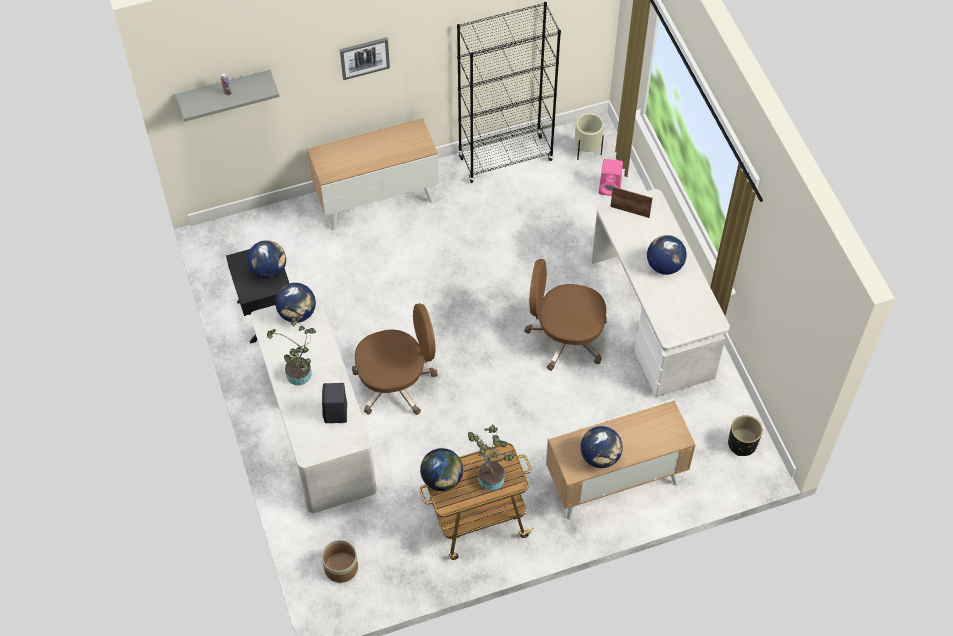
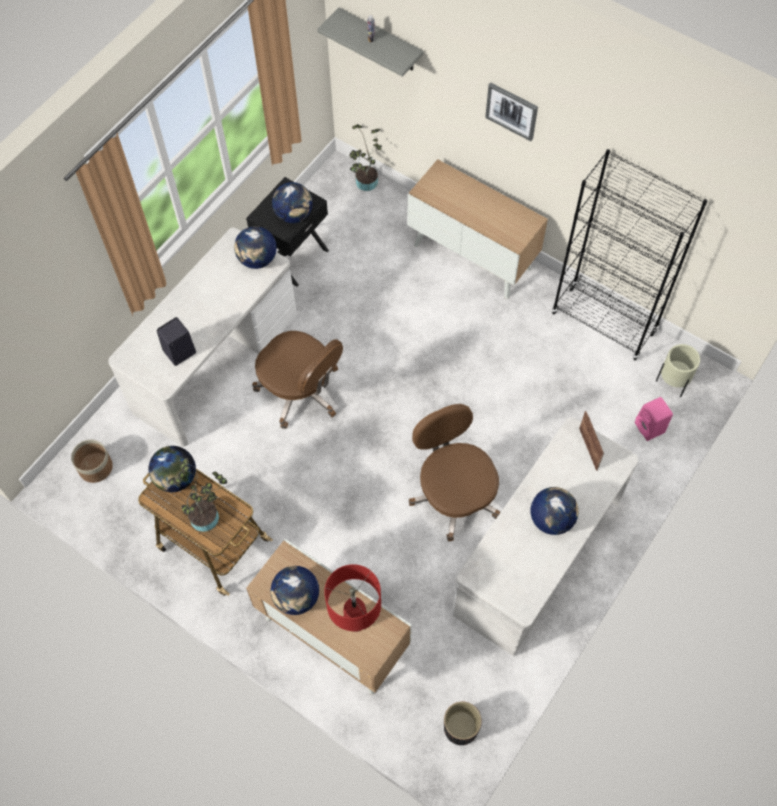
camera: 55 degrees right, 5 degrees up
potted plant [267,317,316,385] -> potted plant moved to [349,124,382,191]
none -> red table lamp [324,564,381,632]

